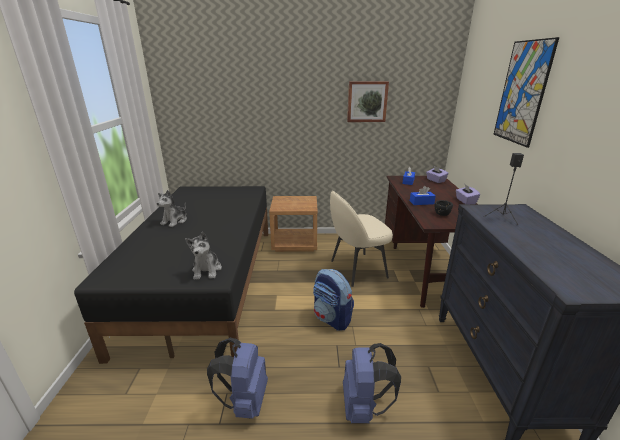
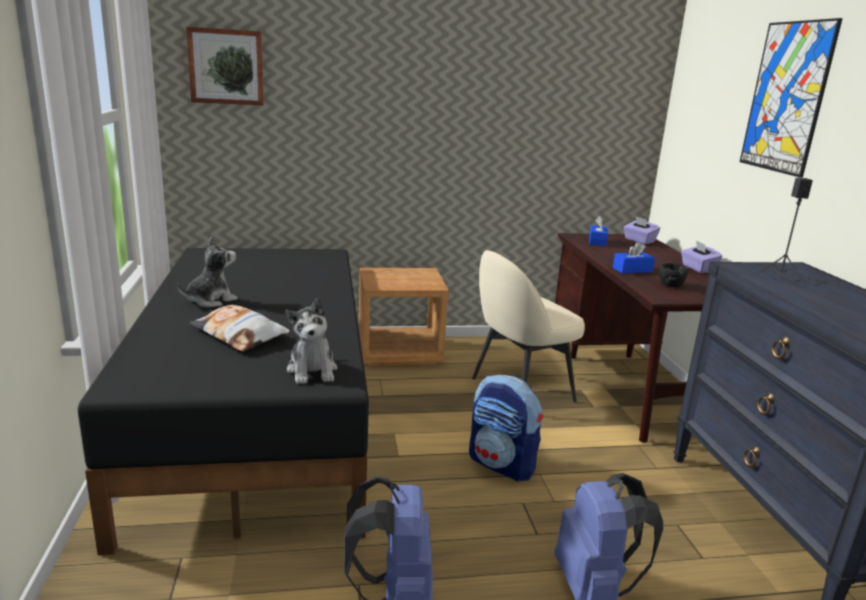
camera: 10 degrees left, 5 degrees down
plush toy [157,190,187,227] -> plush toy turned 150 degrees counterclockwise [177,238,238,307]
picture [347,81,389,122] -> picture moved to [186,27,264,105]
none -> pillow [189,305,290,351]

